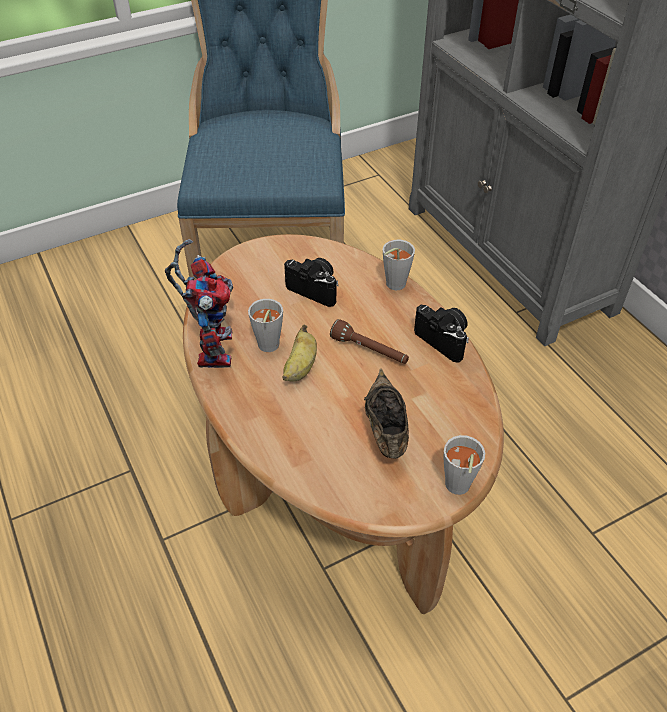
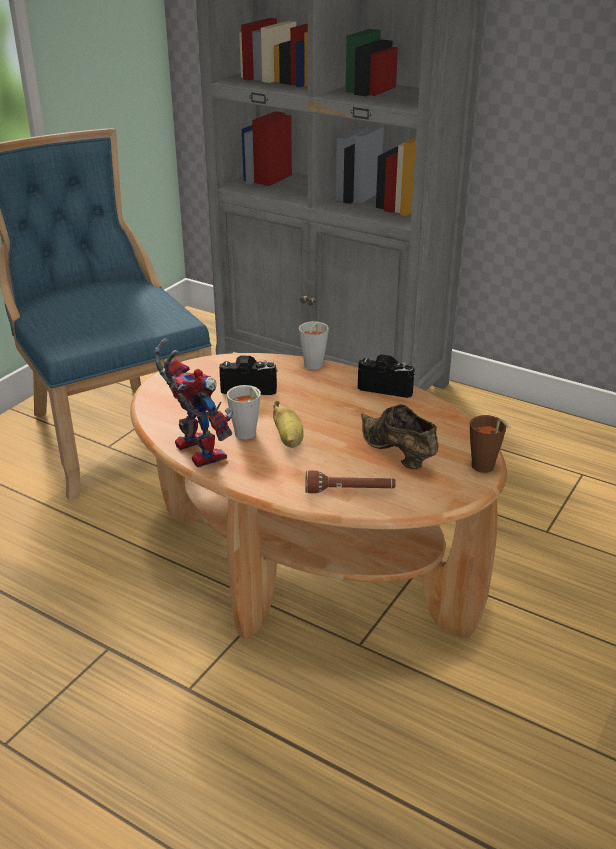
camera: 30 degrees left, 15 degrees down
brown flashlight [330,319,409,364] -> brown flashlight moved to [305,471,396,493]
grey cup [444,435,485,495] -> brown cup [470,415,510,473]

